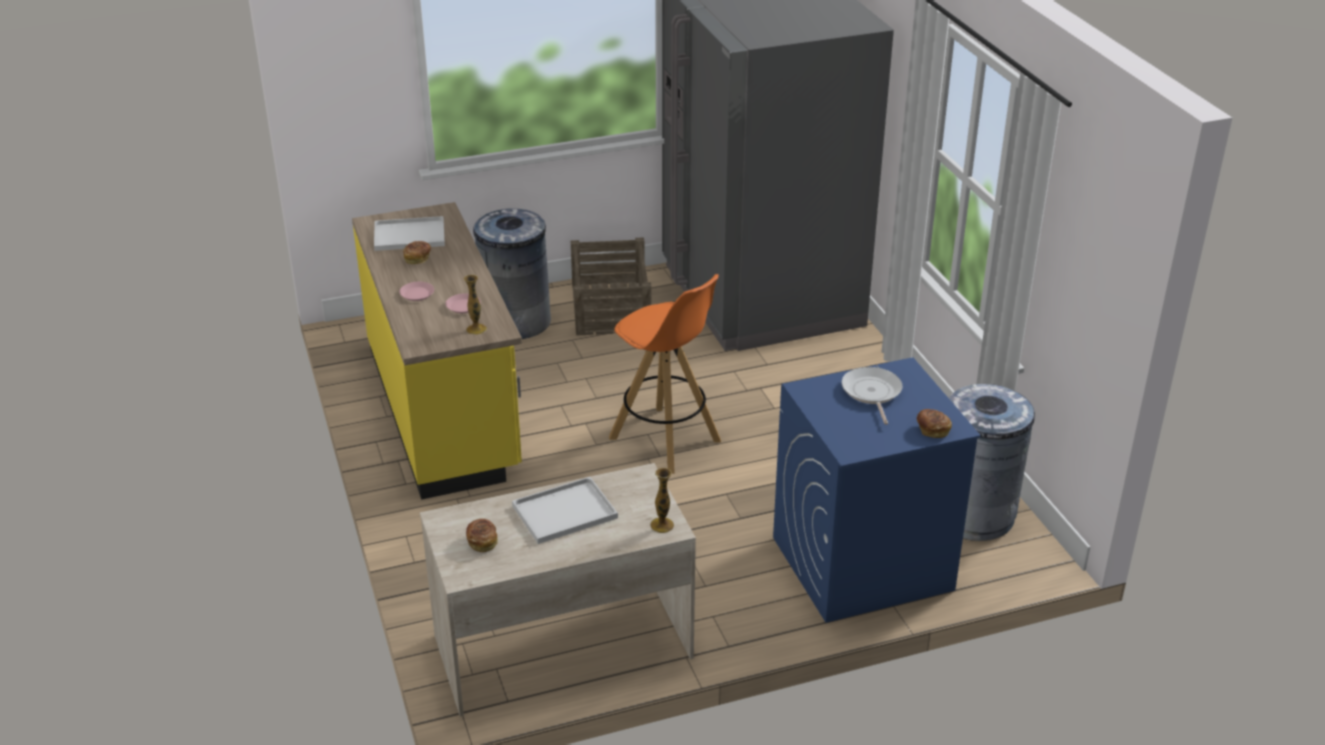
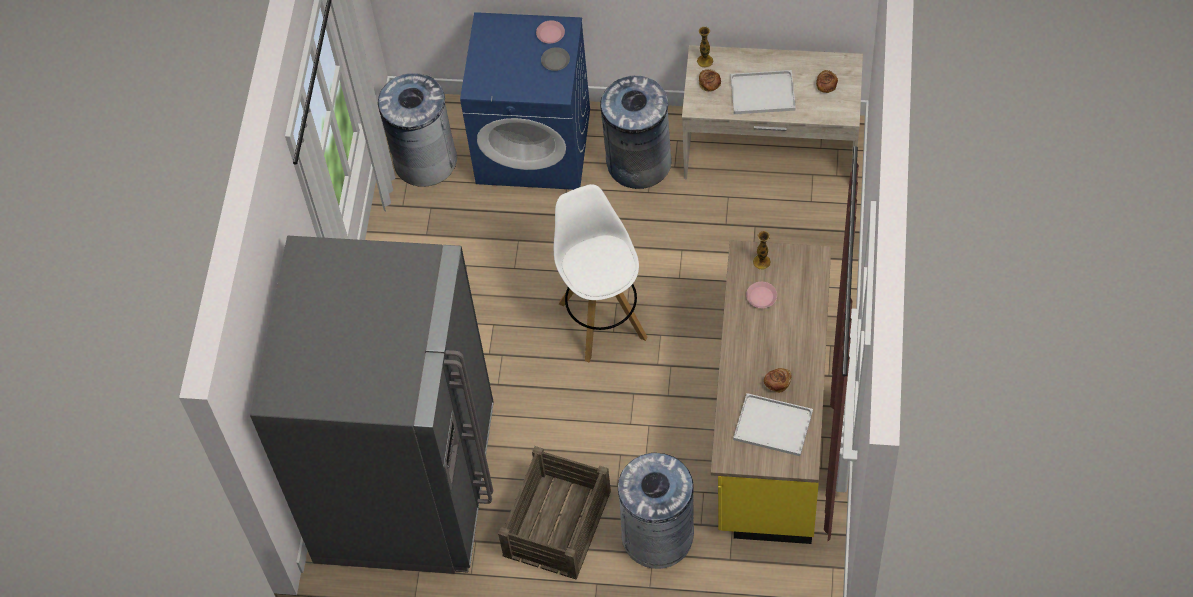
camera: 150 degrees left, 25 degrees up
pink plate [400,282,434,301] -> pink plate moved to [536,20,565,44]
orange stool [609,274,721,474] -> white stool [554,184,647,363]
frying pan [841,367,903,425] -> none
bread [916,409,952,438] -> bread moved to [699,69,721,92]
none -> grey plate [541,47,570,71]
none -> grey trash can [600,76,672,189]

